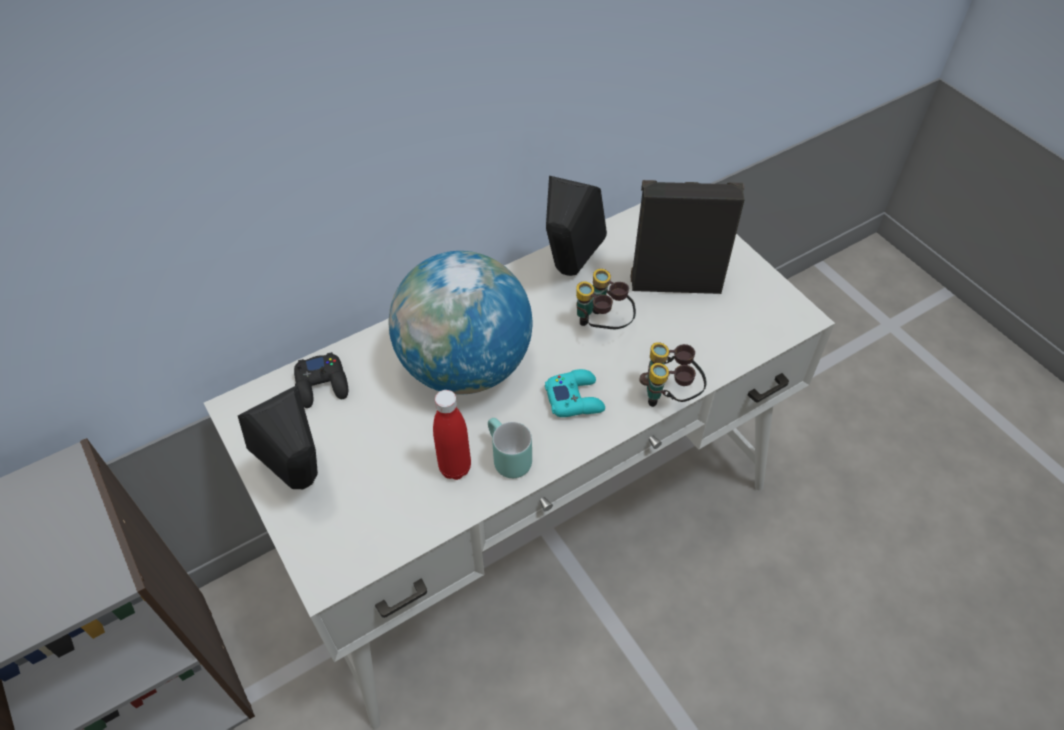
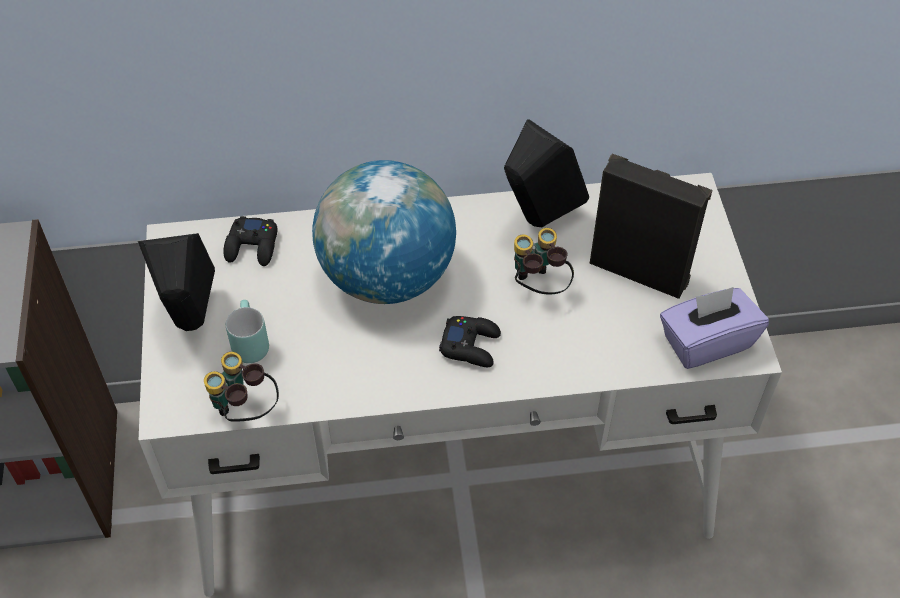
camera: 25 degrees right, 0 degrees up
red bottle [433,390,471,480] -> none
turquoise mug [488,418,532,478] -> turquoise mug moved to [226,300,269,363]
turquoise game controller [545,369,605,417] -> black game controller [439,316,501,367]
binoculars [639,342,707,407] -> binoculars moved to [204,352,279,422]
none -> purple tissue box [660,287,769,369]

